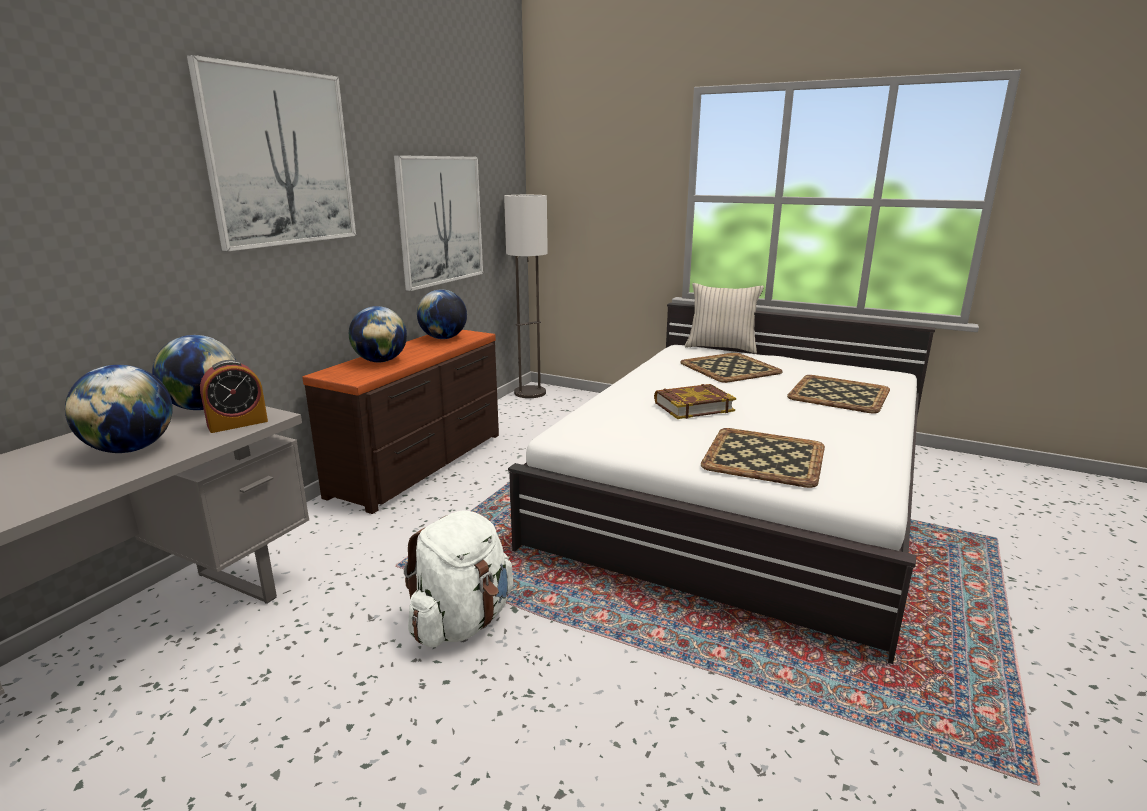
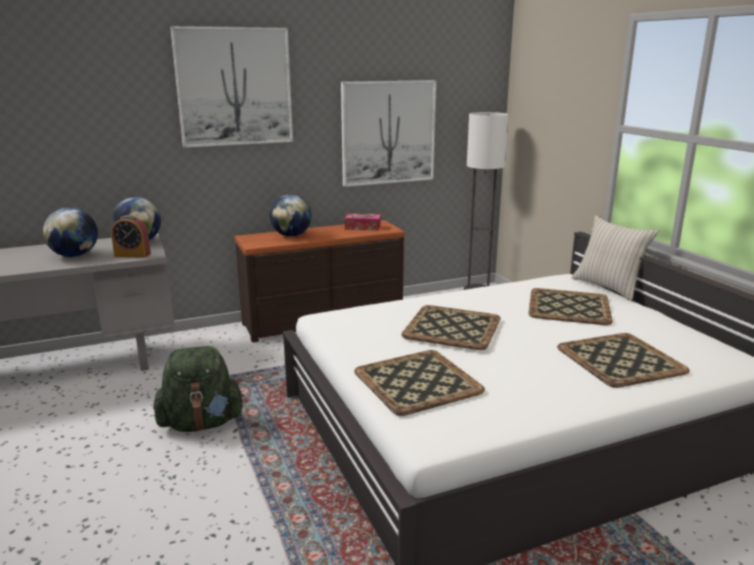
camera: 40 degrees right, 0 degrees up
white backpack [404,510,513,647] -> green backpack [153,346,245,432]
globe [417,289,467,339] -> tissue box [345,214,381,231]
book [654,384,736,419] -> tray [401,305,501,350]

